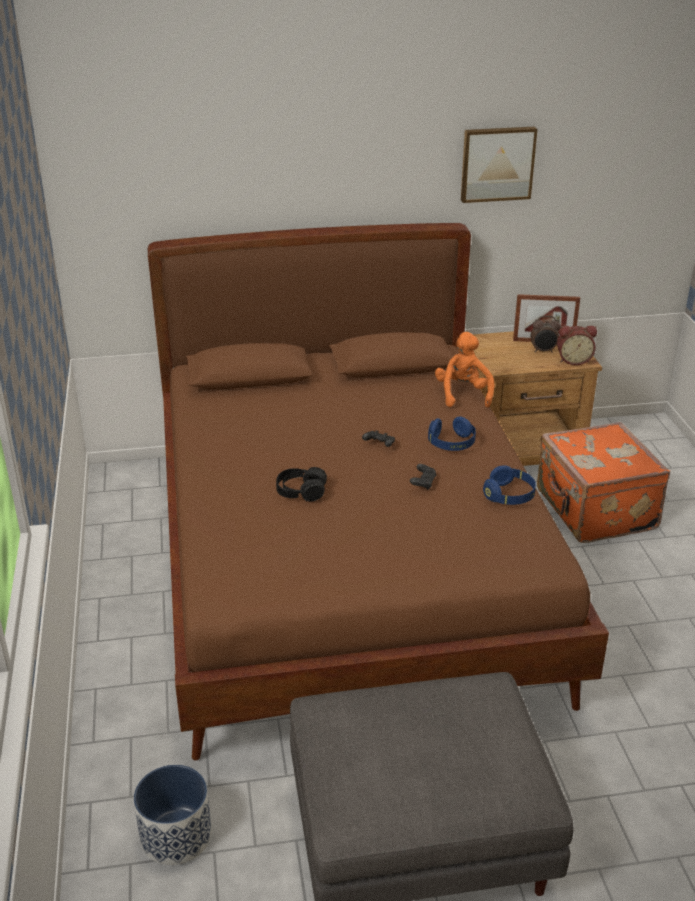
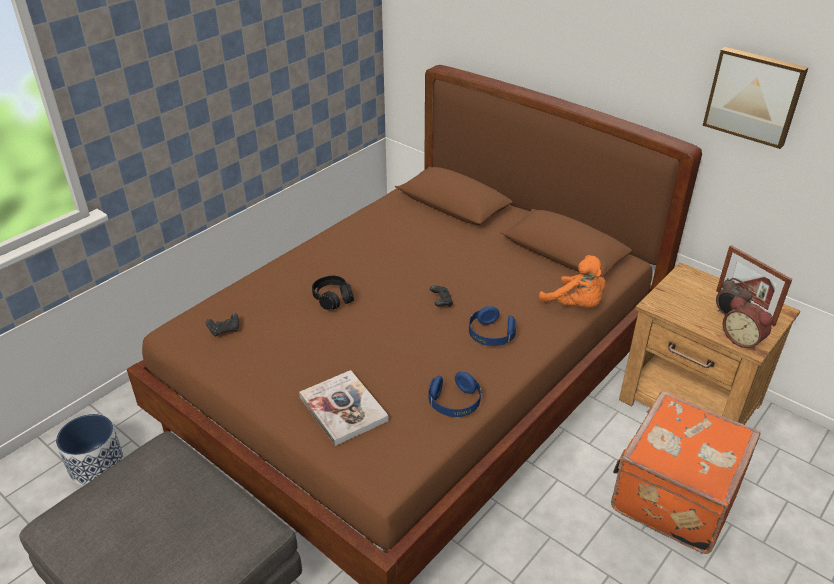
camera: 50 degrees right, 5 degrees up
black game controller [410,464,436,490] -> black game controller moved to [206,313,239,337]
orange plush toy [435,332,494,407] -> orange plush toy turned 90 degrees clockwise [539,255,606,308]
none -> book [299,370,389,446]

